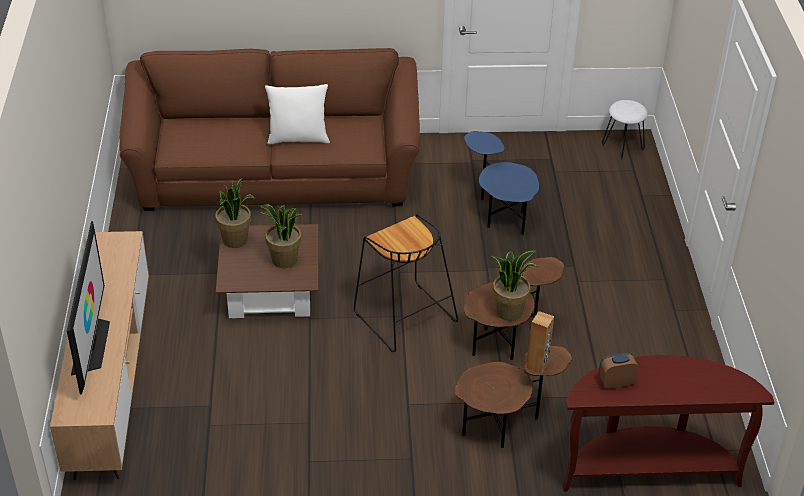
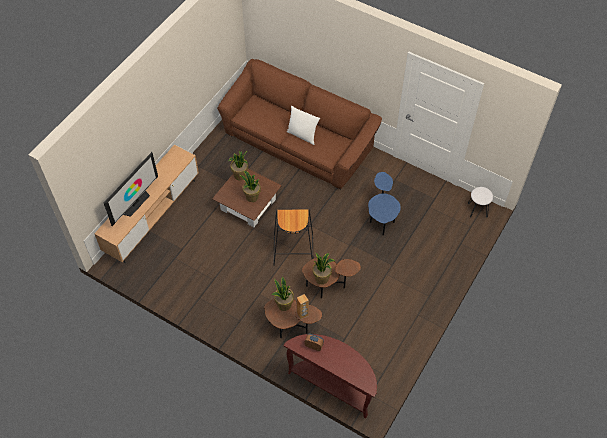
camera: 35 degrees right, 15 degrees up
none -> potted plant [272,277,294,311]

